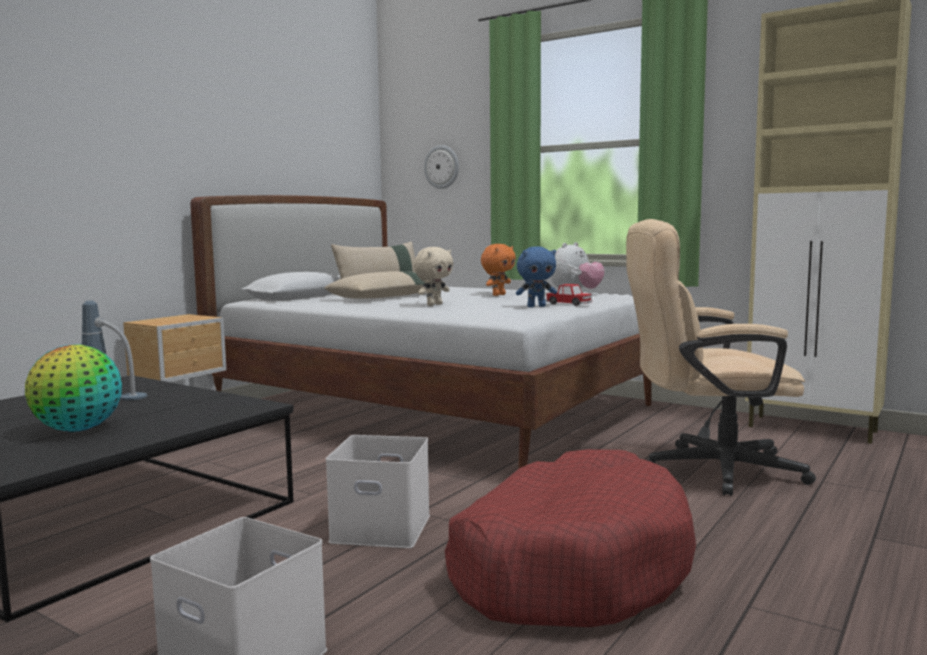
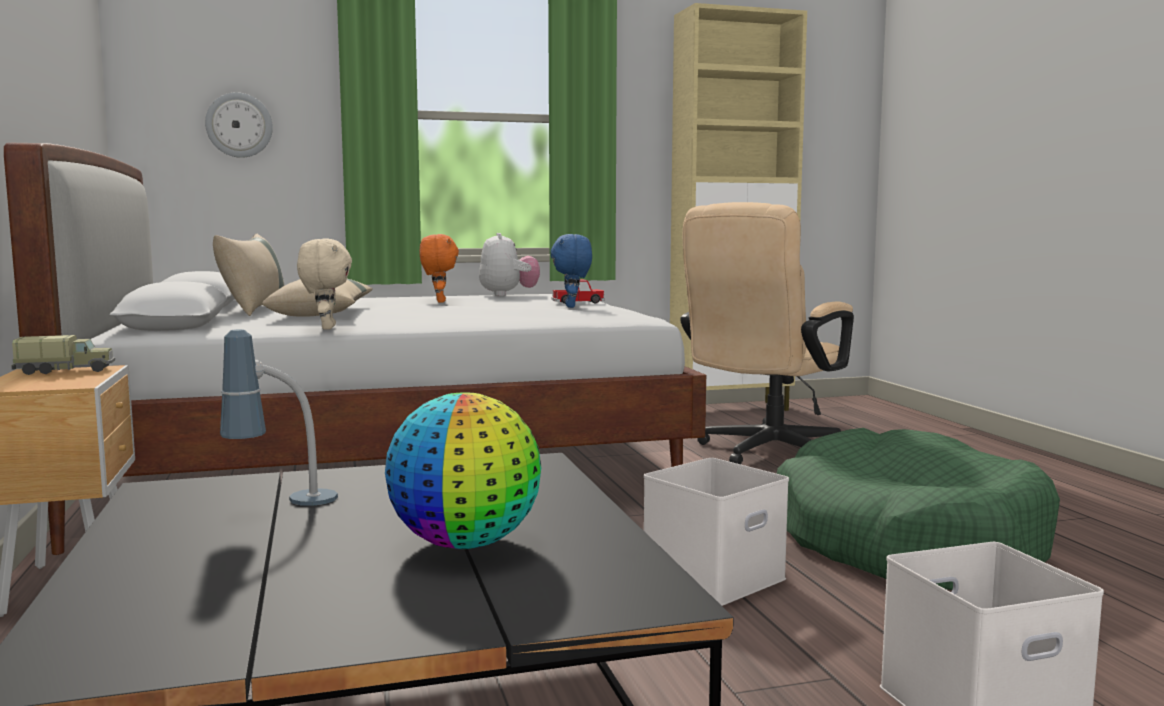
camera: 50 degrees left, 0 degrees up
beige plush toy [413,247,453,306] -> beige plush toy moved to [297,238,352,330]
red dog bed [445,449,696,627] -> green dog bed [777,428,1060,590]
blue plush toy [516,246,557,307] -> blue plush toy turned 150 degrees clockwise [551,234,592,308]
none -> toy truck [11,335,115,375]

